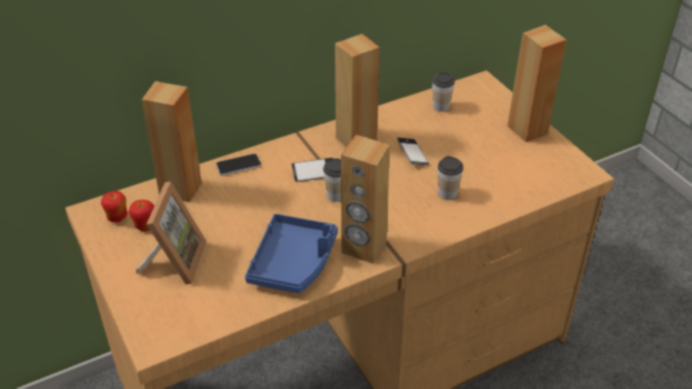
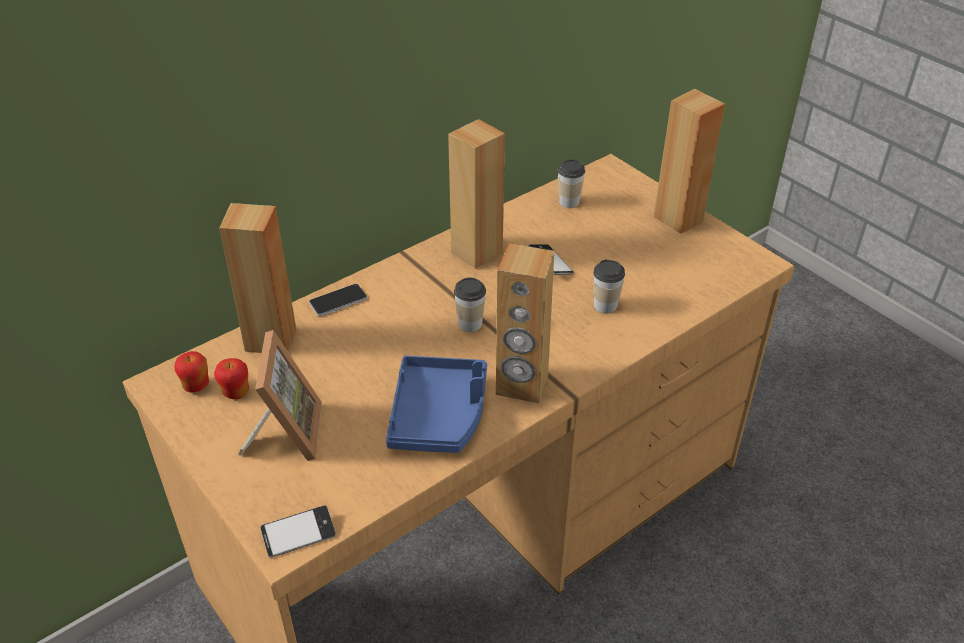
camera: 10 degrees left, 0 degrees up
phone [292,158,333,182] -> phone moved to [260,505,336,558]

